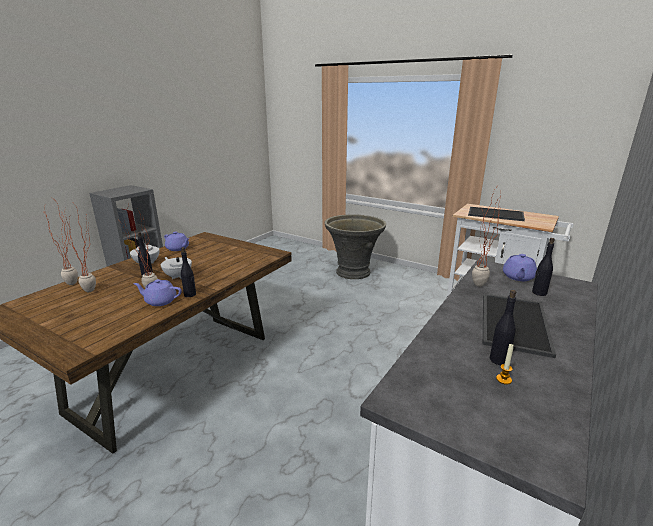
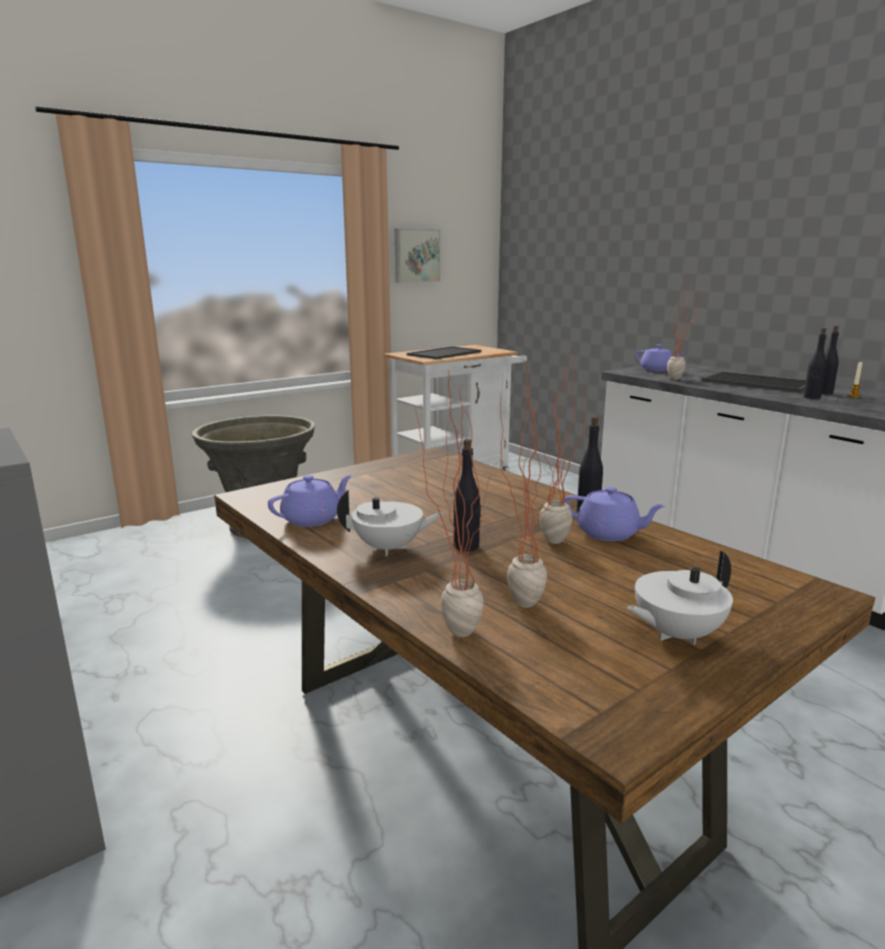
camera: 70 degrees left, 5 degrees down
purple teapot [133,279,182,306] -> purple teapot turned 90 degrees counterclockwise [565,487,666,541]
white teapot [161,257,192,279] -> white teapot moved to [627,551,733,645]
black bottle [532,238,555,296] -> black bottle moved to [803,328,827,399]
none -> picture [395,228,440,283]

